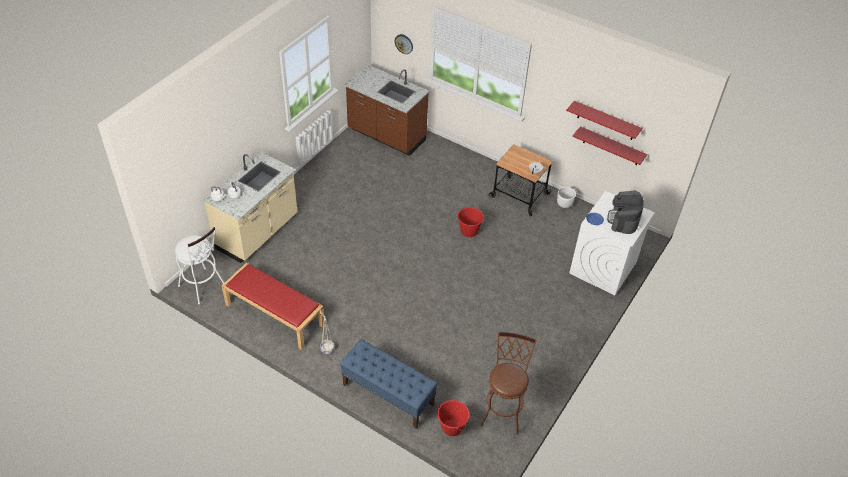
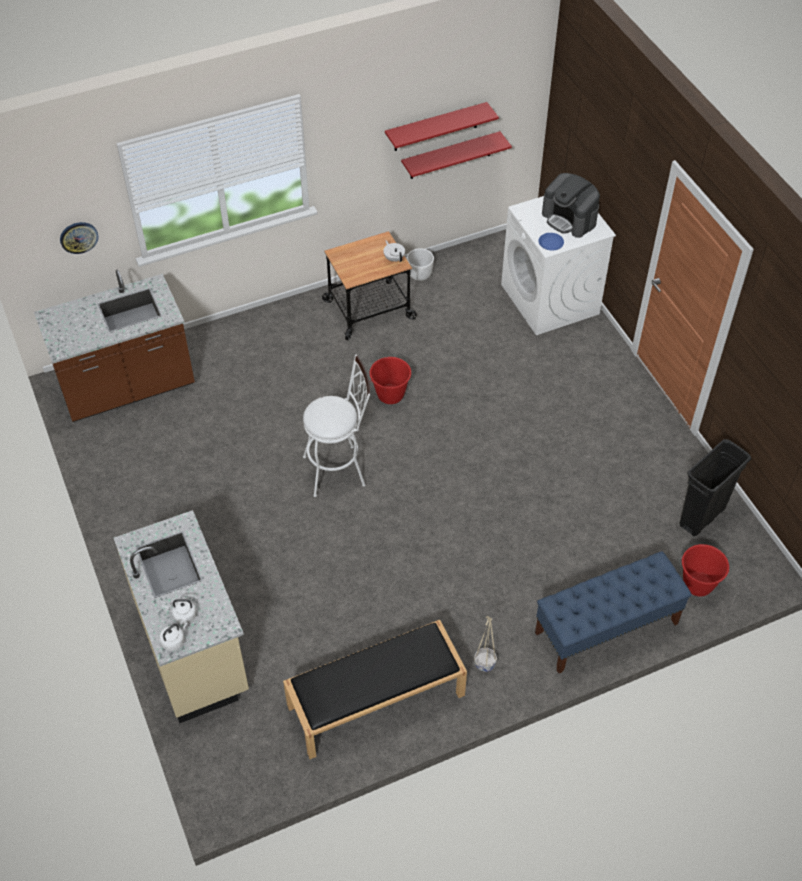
camera: 55 degrees left, 5 degrees up
white stool [175,226,224,304] -> white stool moved to [303,355,370,497]
red bench [222,263,325,350] -> black bench [283,620,467,759]
brown stool [481,332,537,434] -> black trash can [680,439,751,536]

